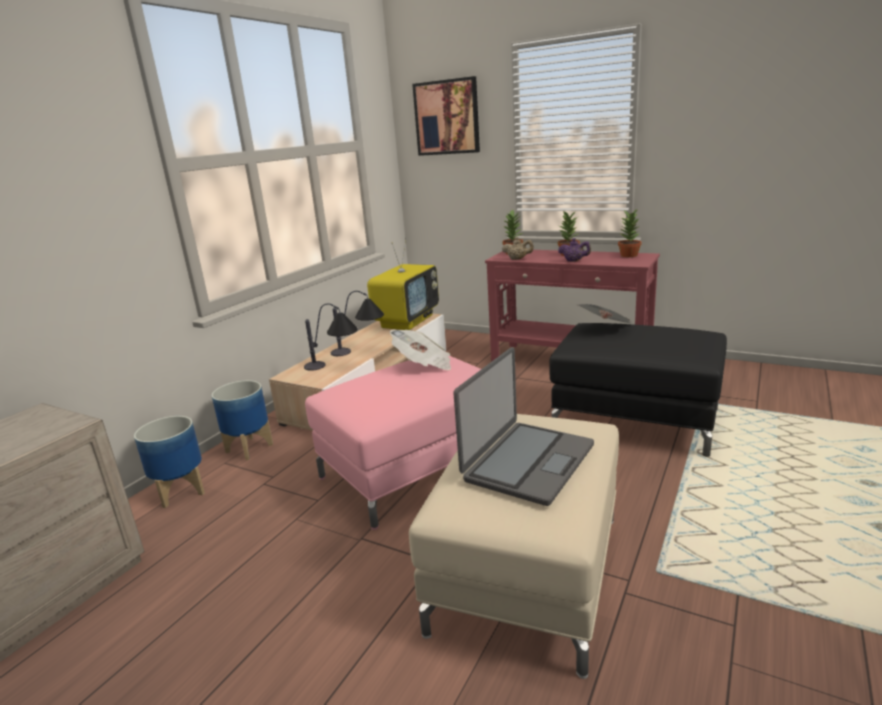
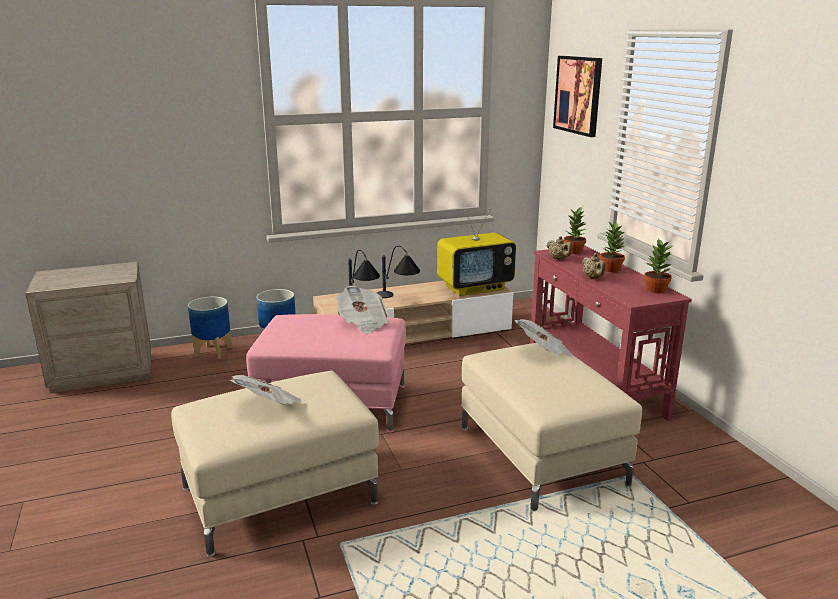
camera: 40 degrees right, 0 degrees up
laptop [453,347,594,506] -> newspaper [230,375,306,405]
black ottoman [549,323,727,457] -> beige ottoman [461,343,642,511]
purple teapot [558,238,591,262] -> beige teapot [582,253,605,279]

